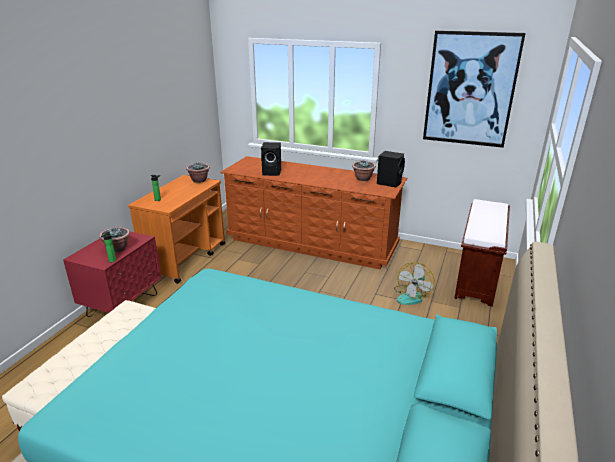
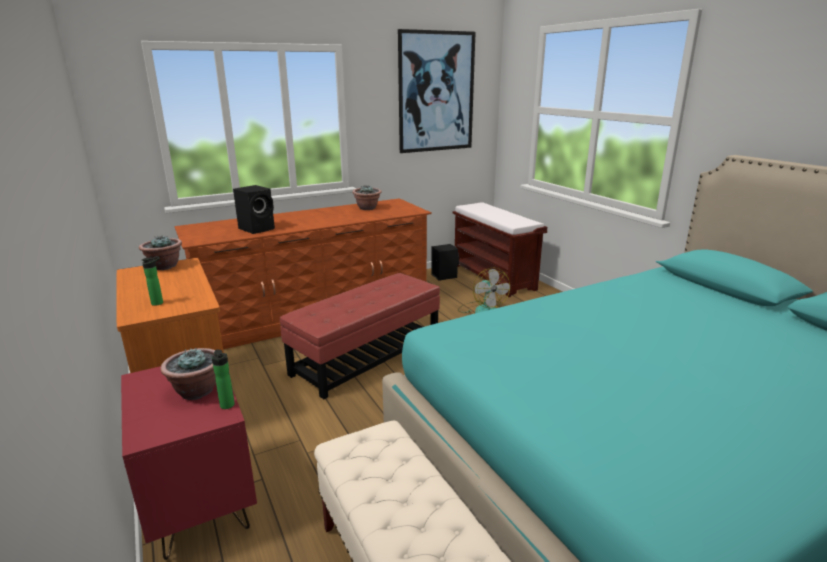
camera: 50 degrees left, 5 degrees down
black speaker [377,151,405,188] -> black speaker moved to [431,244,459,281]
none -> red ottoman [280,273,440,399]

